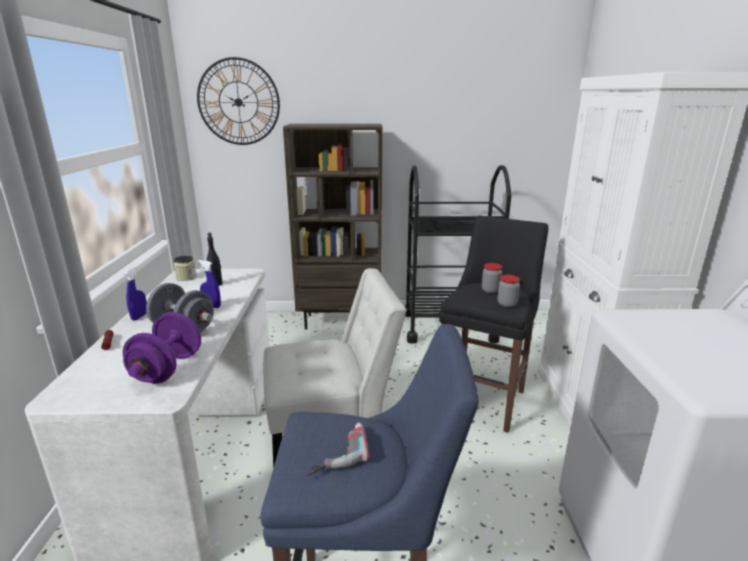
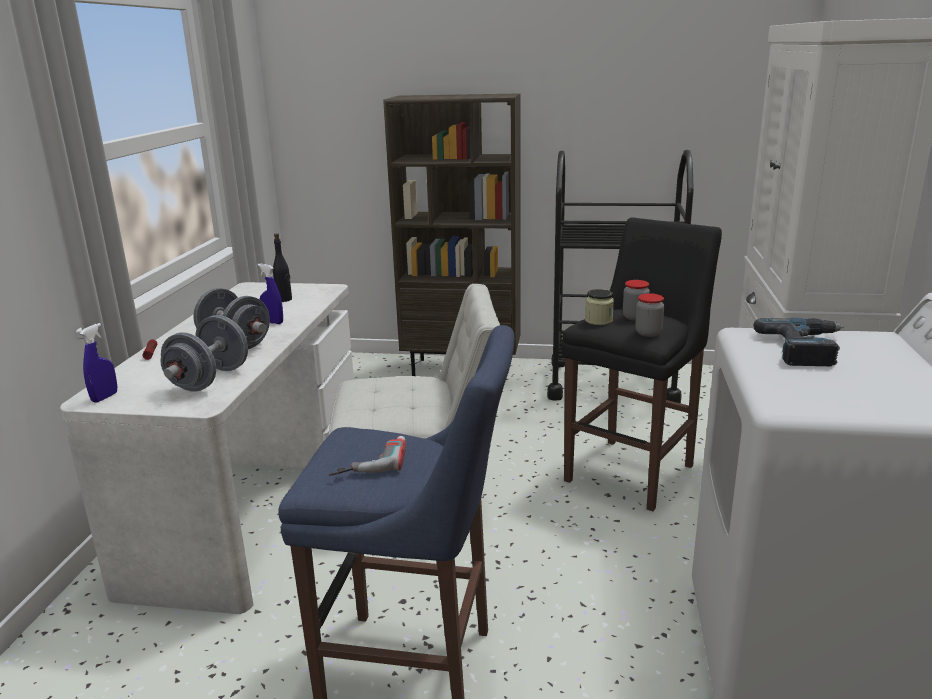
camera: 10 degrees right, 0 degrees up
purple dumbbell [123,312,201,383] -> grey dumbbell [161,315,248,392]
blue spray bottle [124,266,147,321] -> blue spray bottle moved to [80,323,117,403]
jar [174,256,196,281] -> jar moved to [585,289,614,325]
wall clock [197,57,280,145] -> none
none -> power drill [753,318,843,366]

